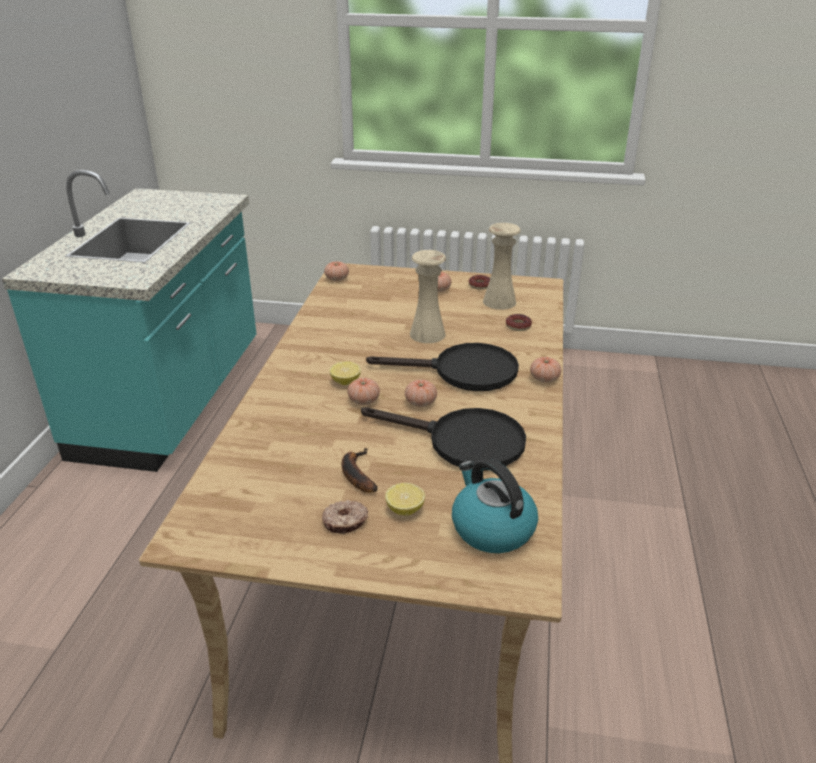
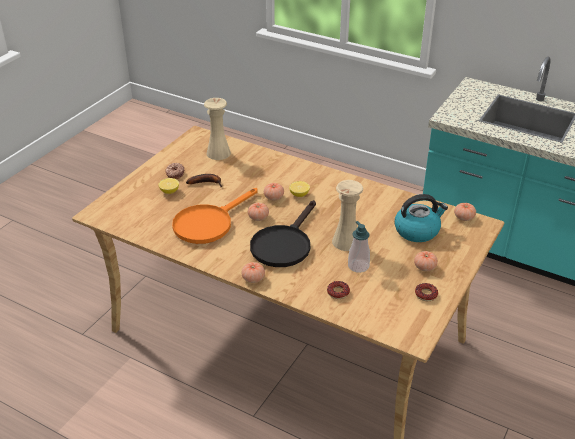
camera: 110 degrees right, 5 degrees up
black frying pan [361,407,526,471] -> orange frying pan [172,188,258,244]
kettle [452,458,538,553] -> kettle moved to [394,194,448,242]
beige vase [483,223,521,310] -> beige vase moved to [204,98,231,160]
none -> soap dispenser [348,221,370,273]

